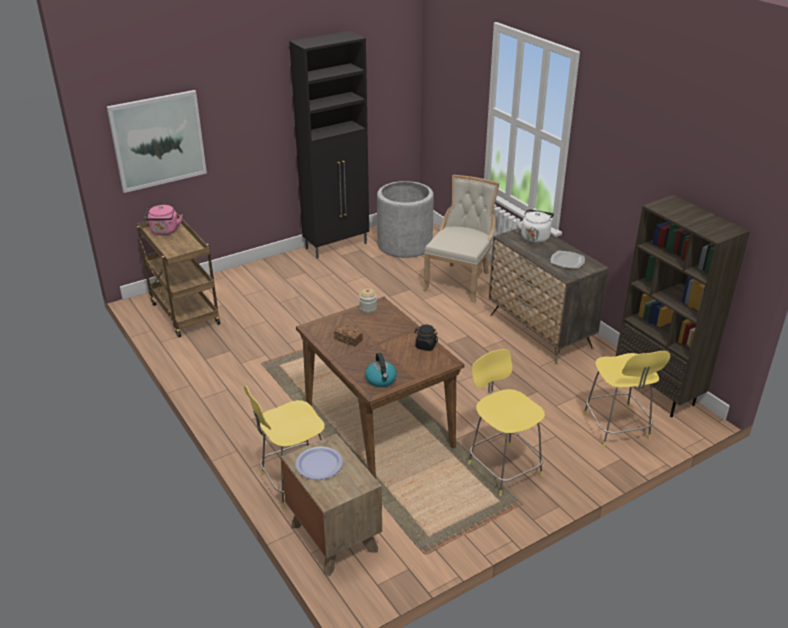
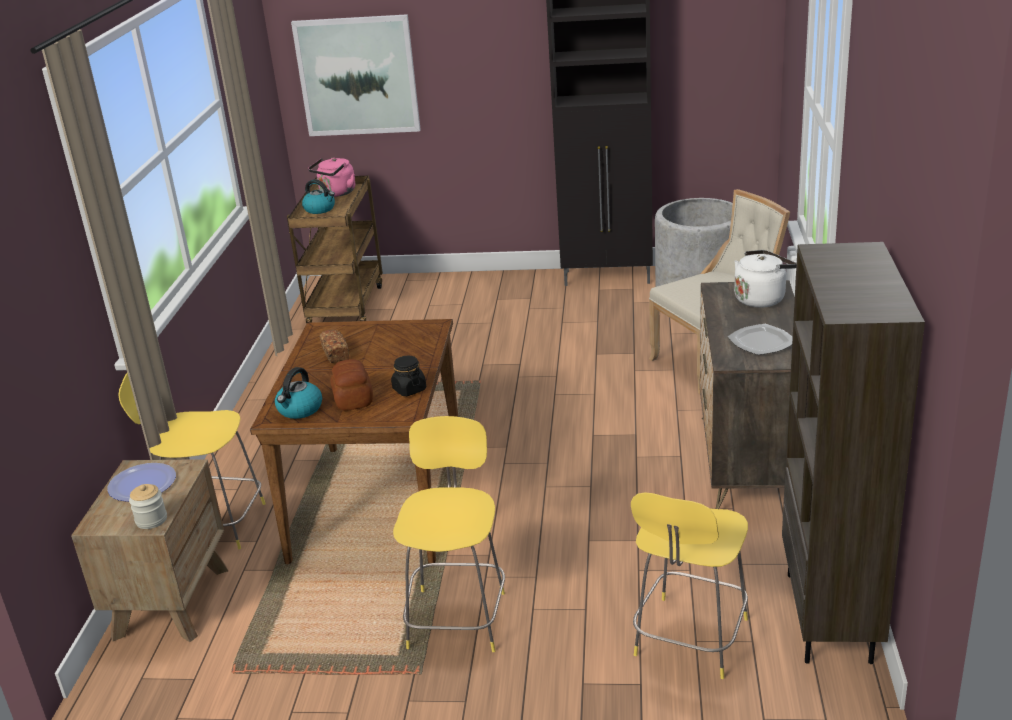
camera: 40 degrees right, 5 degrees down
jar [359,288,377,313] -> jar moved to [129,484,167,529]
none -> kettle [302,179,335,214]
none -> bread [330,359,373,411]

